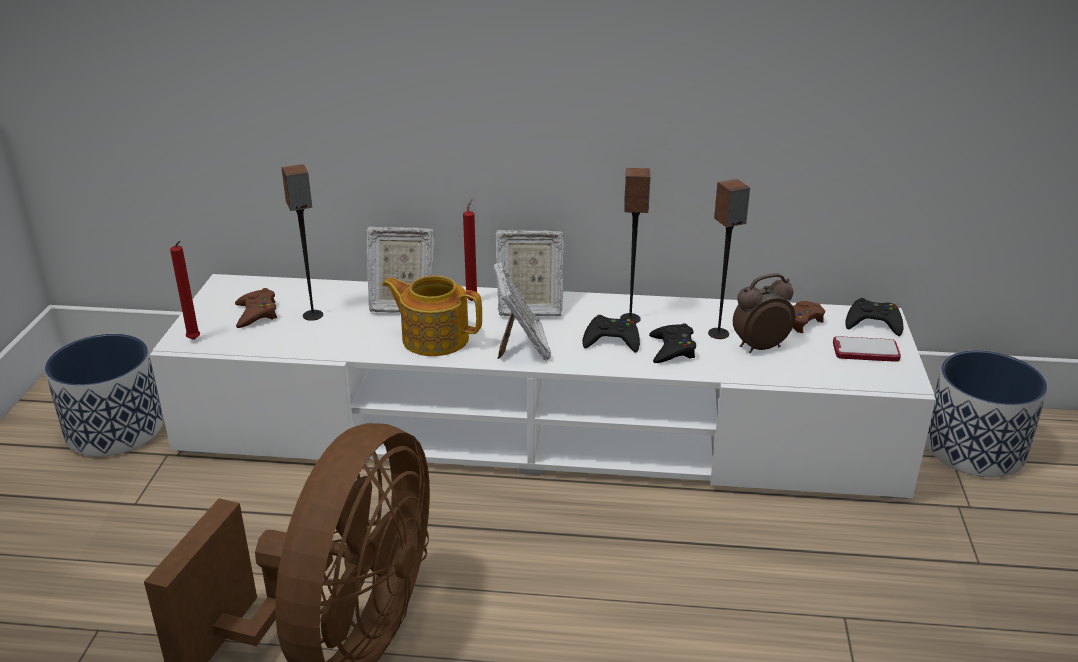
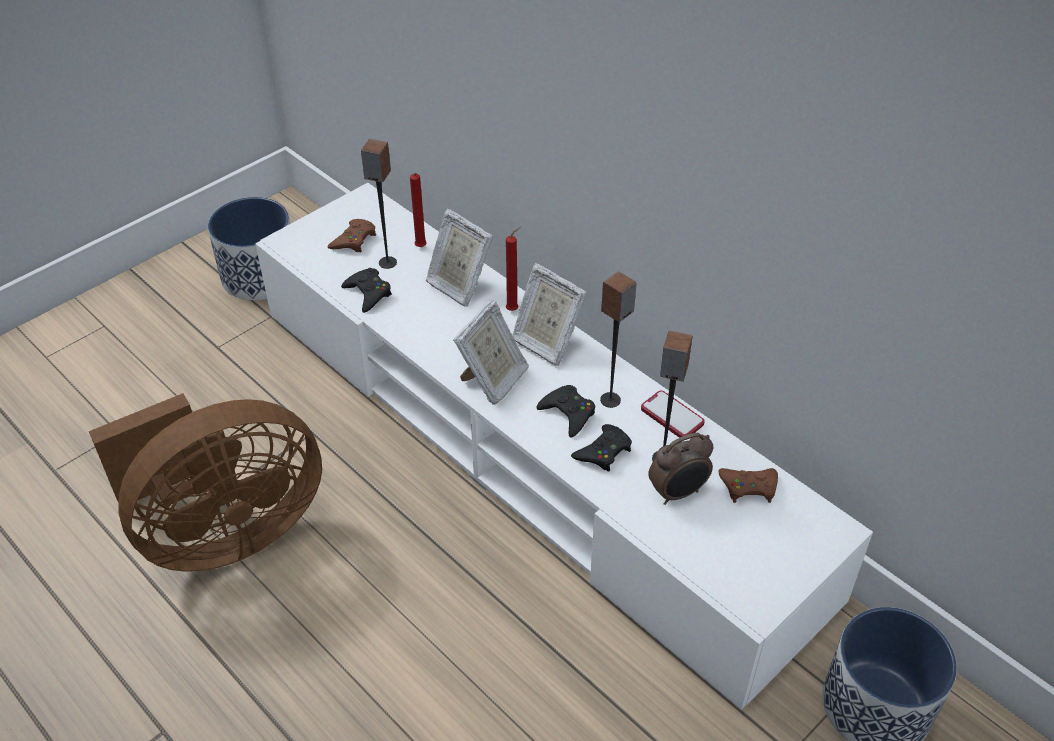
camera: 40 degrees right, 15 degrees up
red candle [170,241,200,340] -> red candle moved to [410,173,427,247]
teapot [382,275,482,356] -> none
alarm clock [733,273,795,353] -> alarm clock turned 135 degrees clockwise [648,433,713,505]
phone [833,336,901,362] -> phone moved to [641,390,705,438]
black game controller [845,298,904,336] -> black game controller moved to [341,268,392,313]

